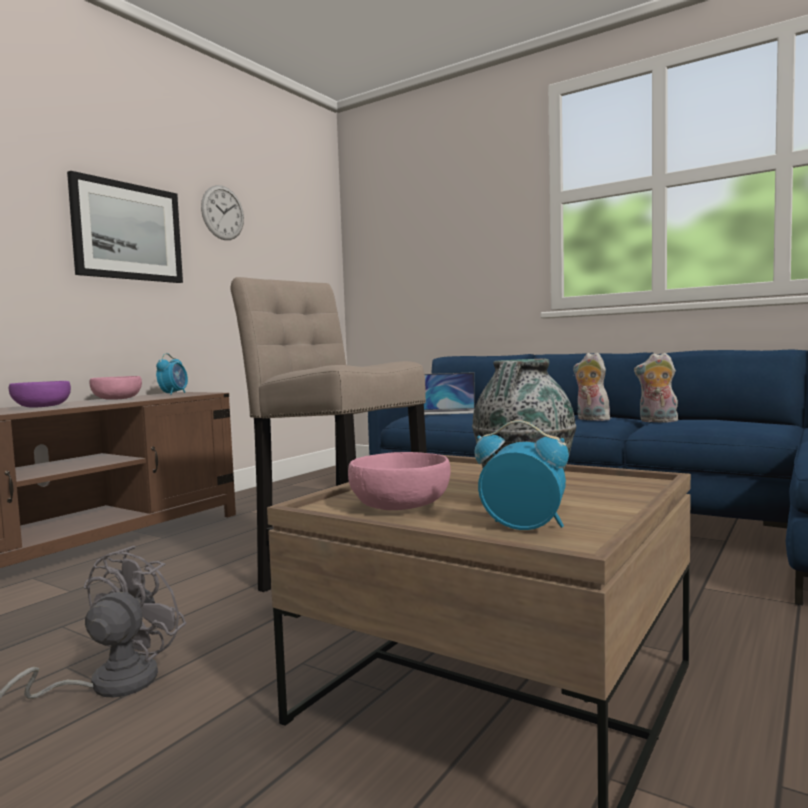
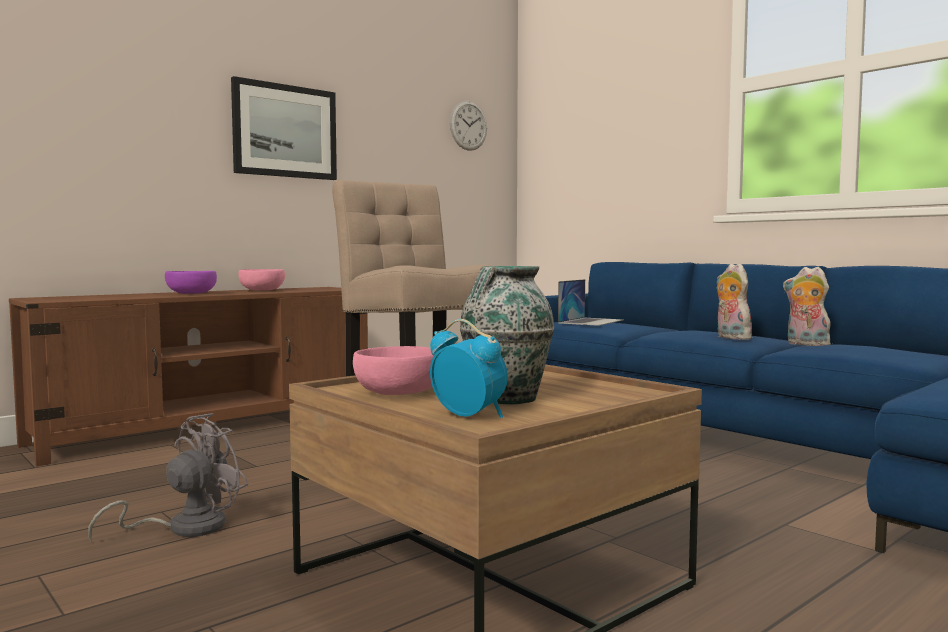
camera: 15 degrees right, 0 degrees up
alarm clock [156,353,188,395] -> none
wall clock [201,185,244,240] -> wall clock moved to [450,101,487,151]
laptop [424,372,475,415] -> laptop turned 75 degrees counterclockwise [558,279,623,326]

